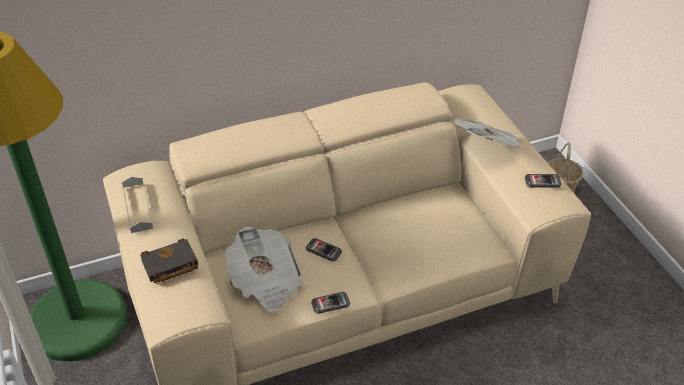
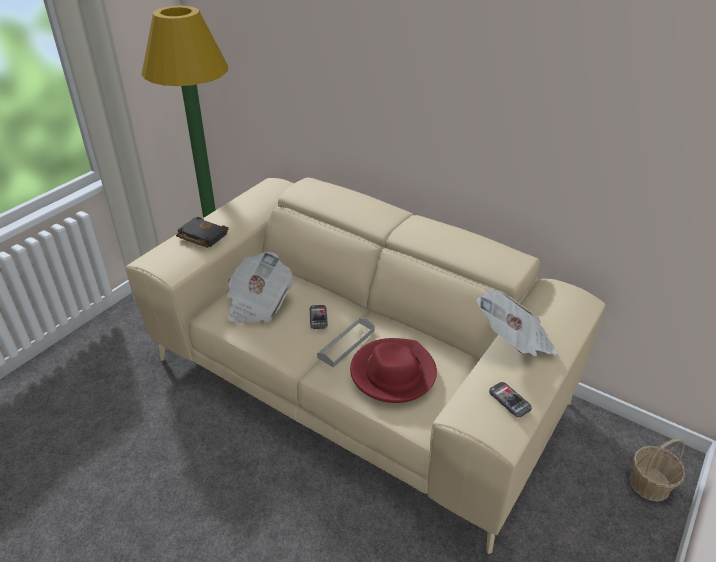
camera: 55 degrees right, 5 degrees down
grey tray [122,177,153,233] -> grey tray moved to [317,318,375,368]
phone [311,292,350,314] -> none
none -> red hat [350,338,437,403]

